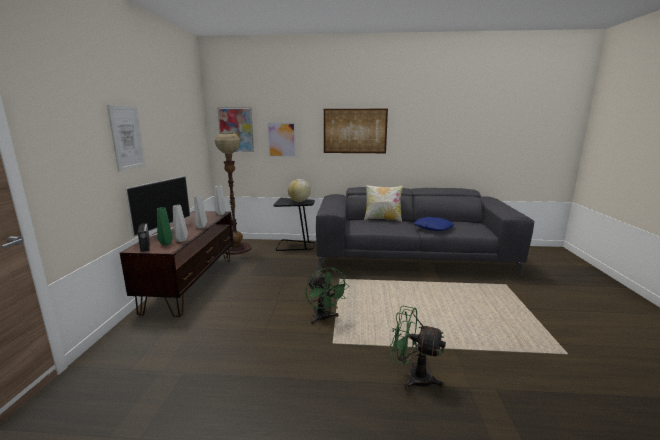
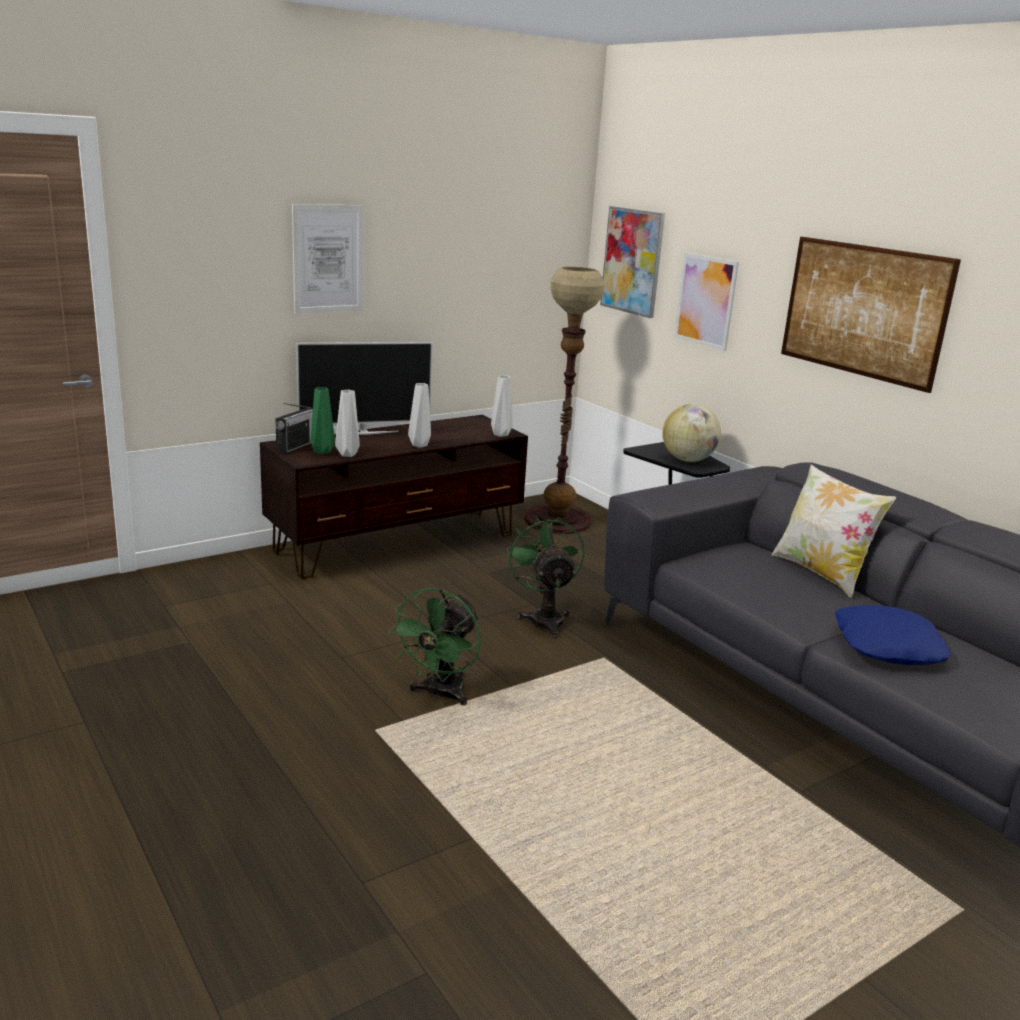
camera: 50 degrees right, 5 degrees up
green fan [390,306,446,390] -> green fan moved to [506,516,584,638]

